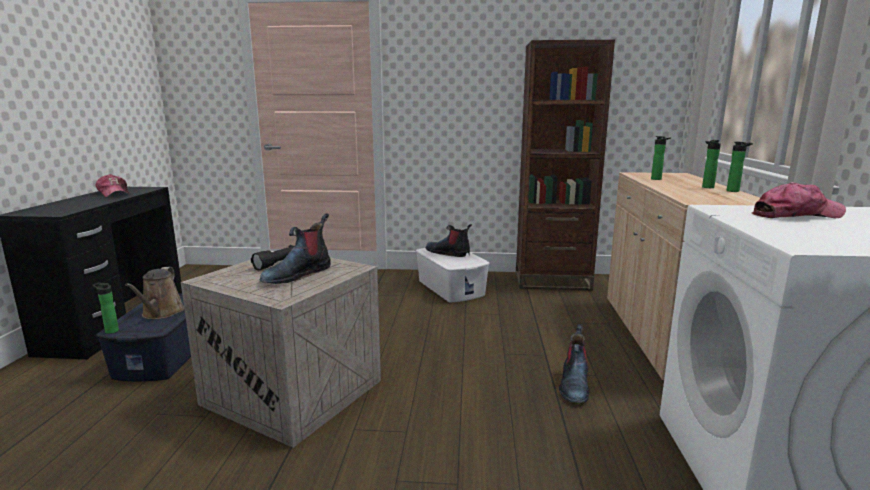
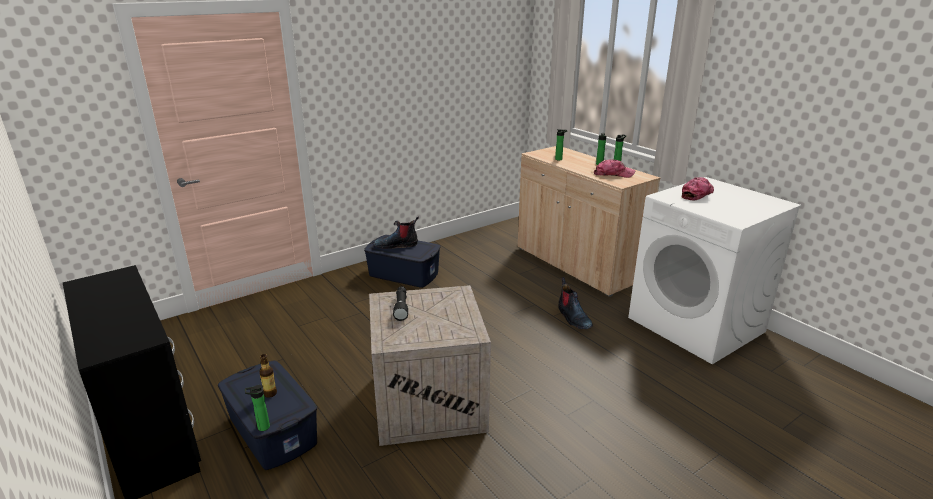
camera: 40 degrees left, 10 degrees up
cap [96,174,129,197] -> cap moved to [594,159,635,178]
brown watering can [125,267,184,319] -> bottle [259,354,277,398]
boot [260,213,331,284] -> none
white storage box [416,248,490,302] -> blue storage box [364,235,441,288]
brown bookcase [516,40,615,291] -> none

